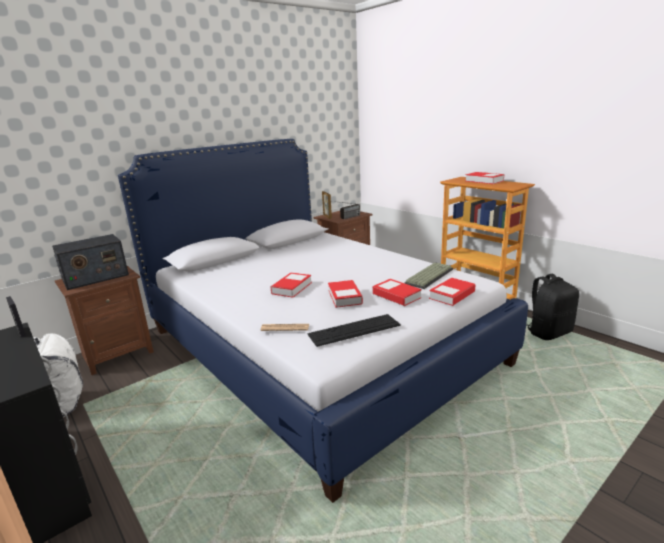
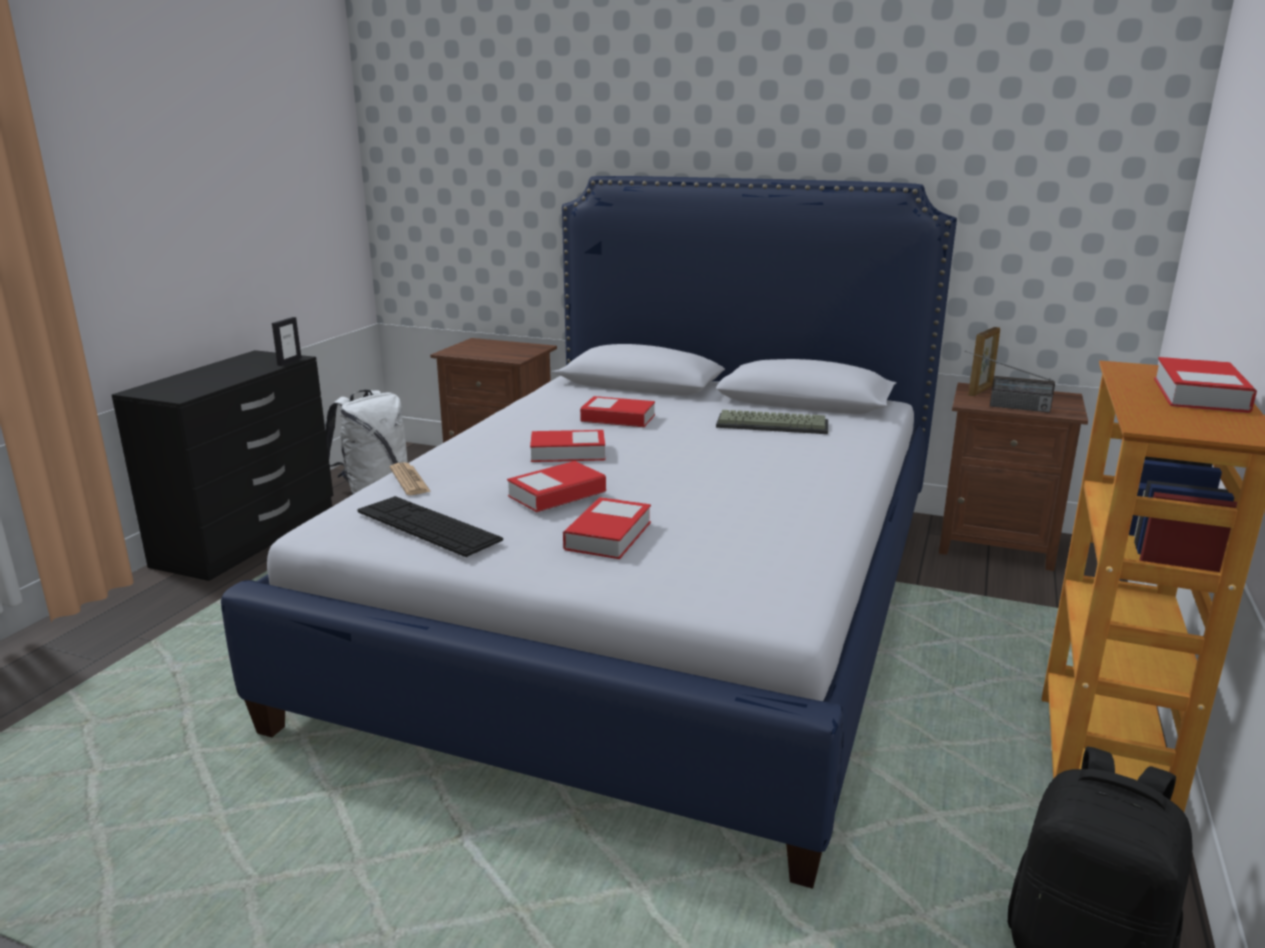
camera: 60 degrees right, 0 degrees up
radio [52,234,129,290] -> none
keyboard [404,262,453,289] -> keyboard moved to [716,410,828,434]
book [429,278,476,306] -> book moved to [580,396,655,427]

